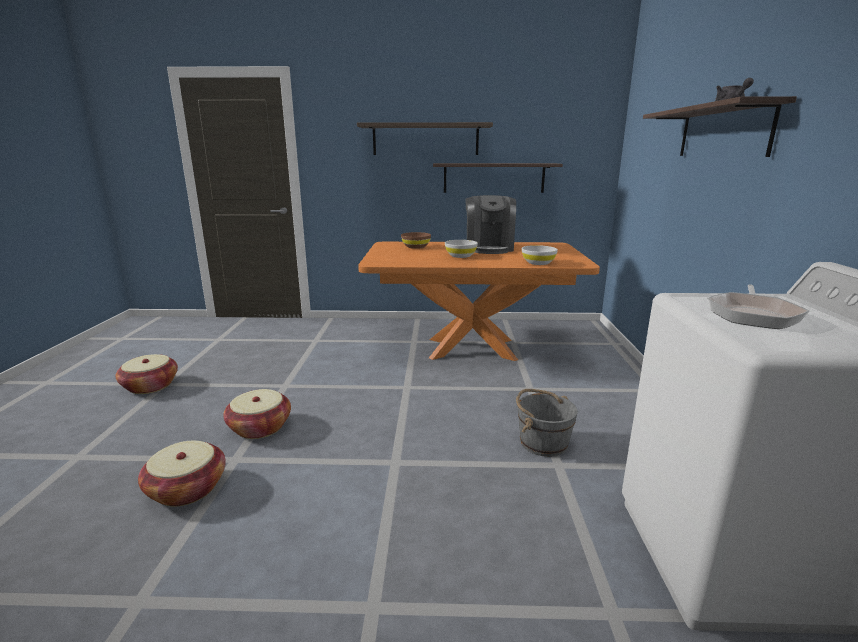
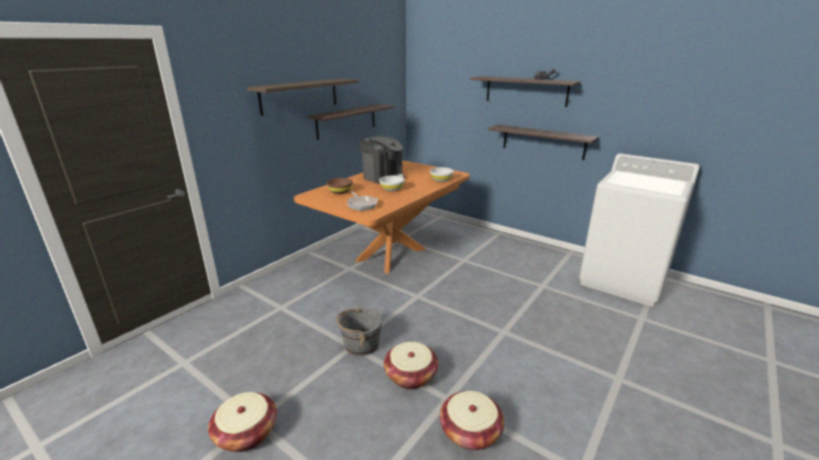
camera: 55 degrees left, 5 degrees up
grey bucket [516,389,578,457] -> grey bucket moved to [336,306,382,356]
frying pan [707,284,809,329] -> frying pan moved to [347,191,378,211]
none -> shelf [488,125,598,160]

